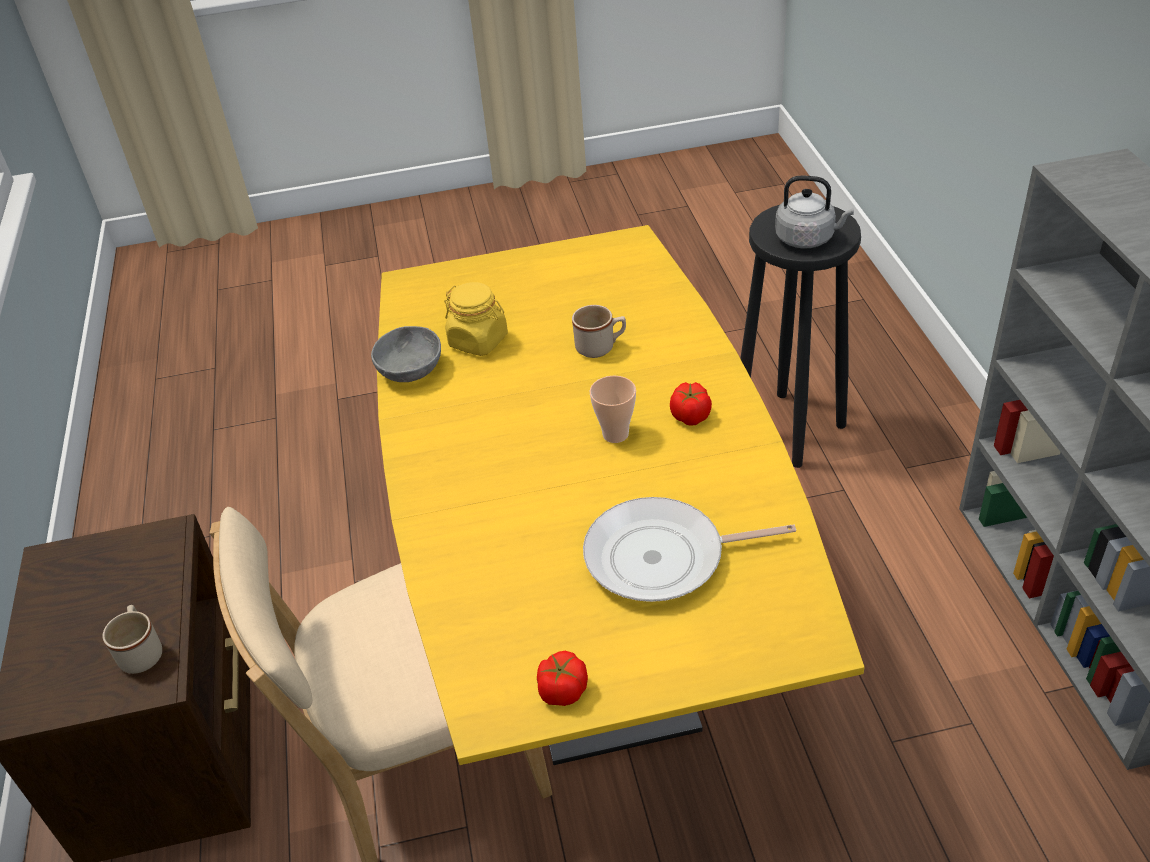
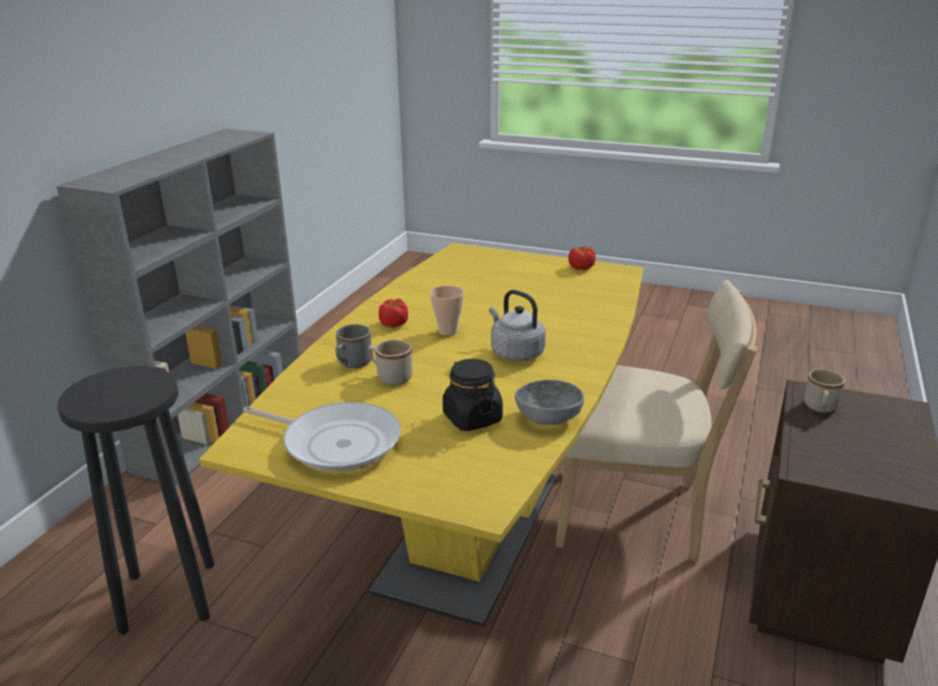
camera: 150 degrees left, 15 degrees down
yellow jar [444,282,508,356] -> black jar [443,359,503,431]
frying pan [583,497,796,602] -> frying pan moved to [243,402,401,472]
grey kettle [775,176,854,248] -> grey kettle moved to [489,290,546,361]
none -> grey mug [335,324,371,368]

